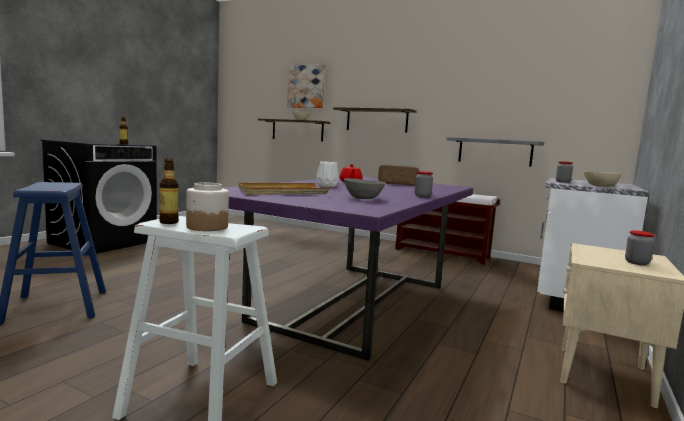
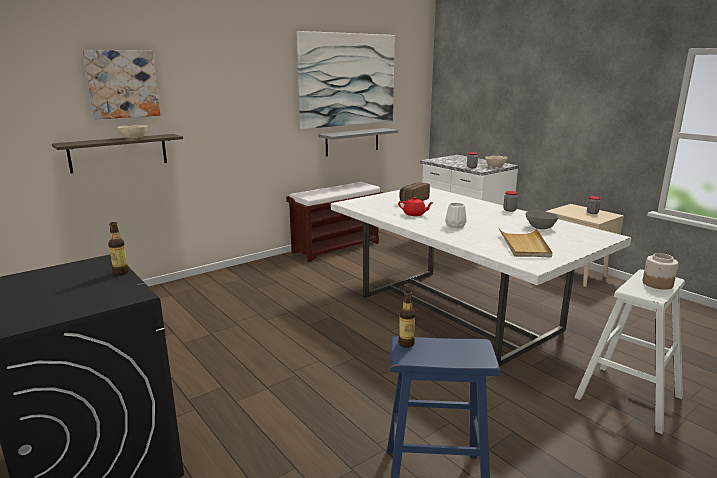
camera: 65 degrees left, 10 degrees up
bottle [159,158,179,224] -> bottle moved to [398,291,415,348]
purple dining table [223,177,473,361] -> white dining table [331,187,631,366]
shelf [333,107,417,133] -> none
none -> picture [297,31,395,129]

